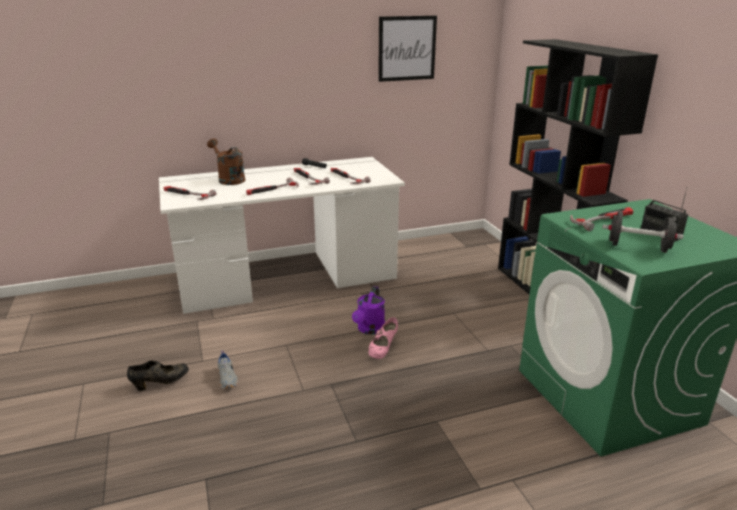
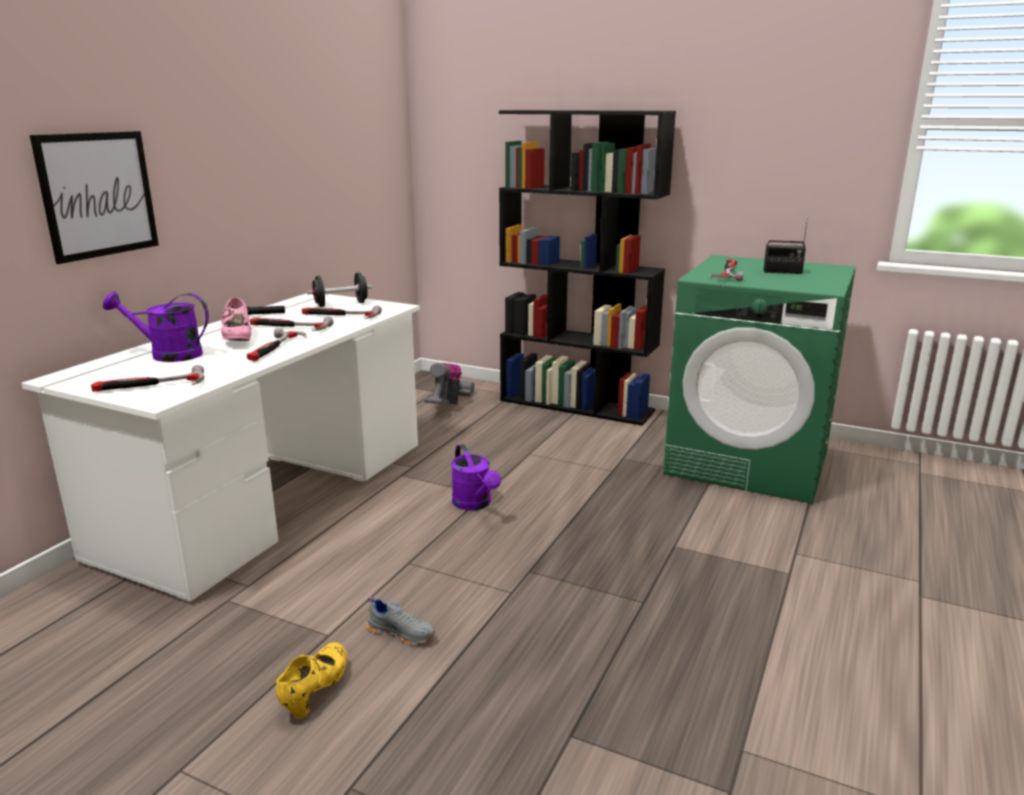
camera: 45 degrees left, 5 degrees down
black shoe [127,360,189,391] -> yellow shoe [276,642,347,719]
brown watering can [207,139,245,185] -> purple watering can [103,291,209,362]
pink shoe [368,317,398,359] -> pink shoe moved to [221,297,251,341]
picture [378,16,437,82] -> picture moved to [30,131,159,264]
black dumbbell [602,211,684,253] -> black dumbbell moved to [307,272,372,307]
none -> vacuum cleaner [424,363,475,405]

